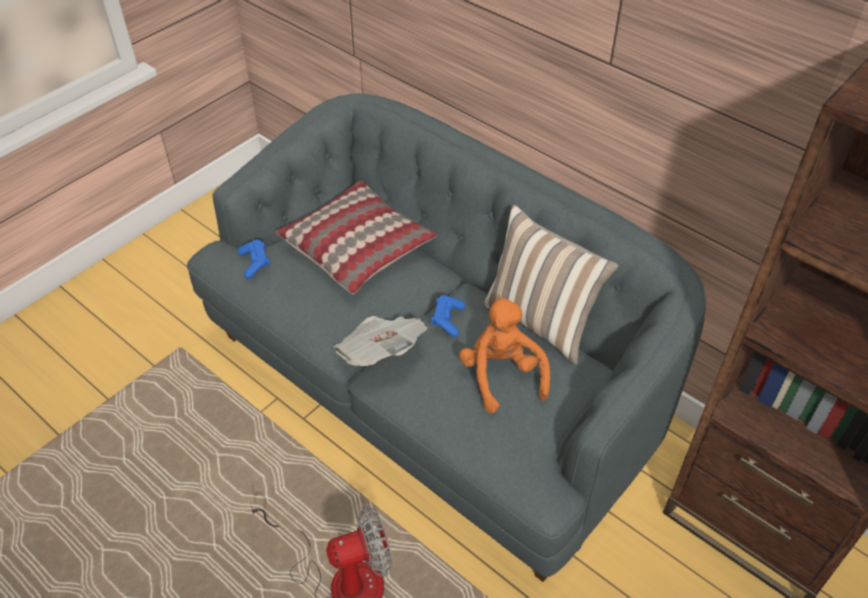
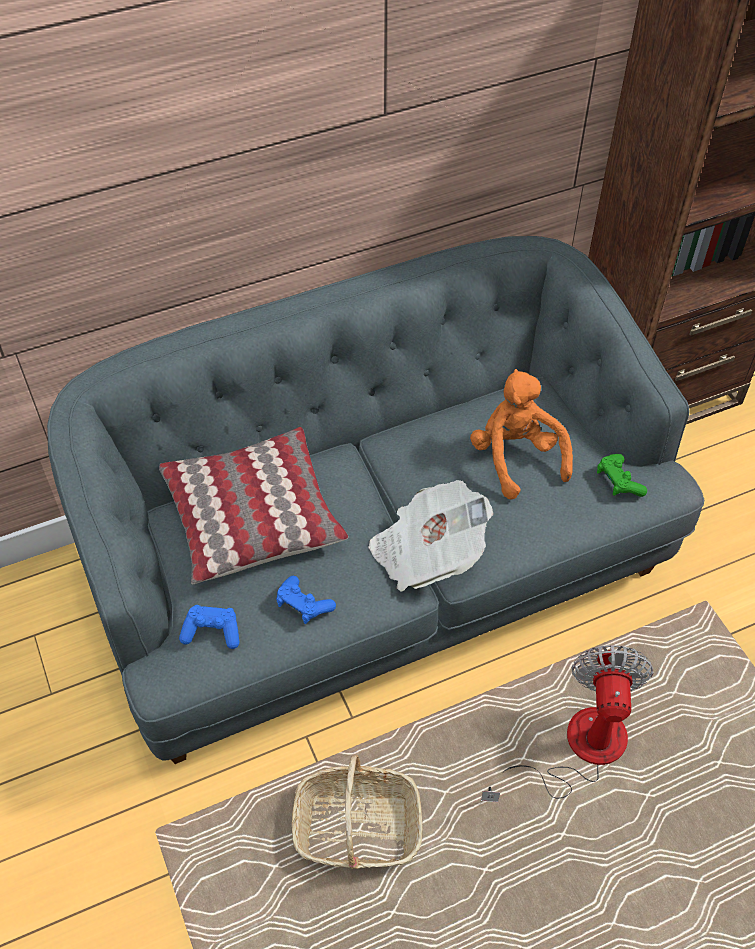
camera: 65 degrees left, 5 degrees up
blue game controller [431,295,465,337] -> blue game controller moved to [276,576,336,624]
orange plush toy [459,296,550,413] -> orange plush toy turned 60 degrees clockwise [470,369,573,499]
pillow [483,205,618,365] -> none
none -> basket [292,755,422,869]
none -> green game controller [597,454,647,497]

